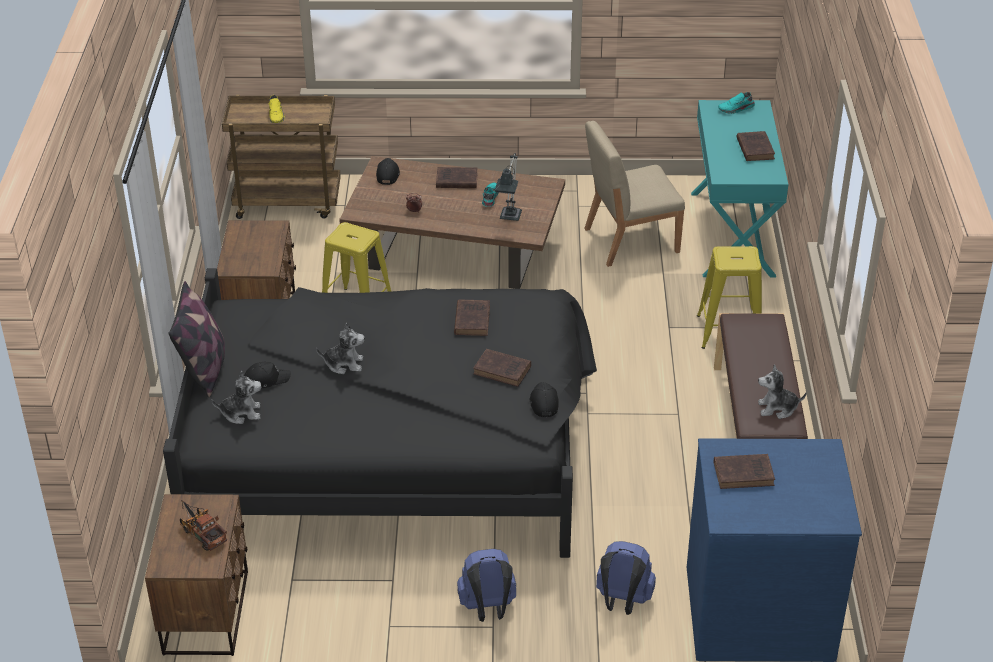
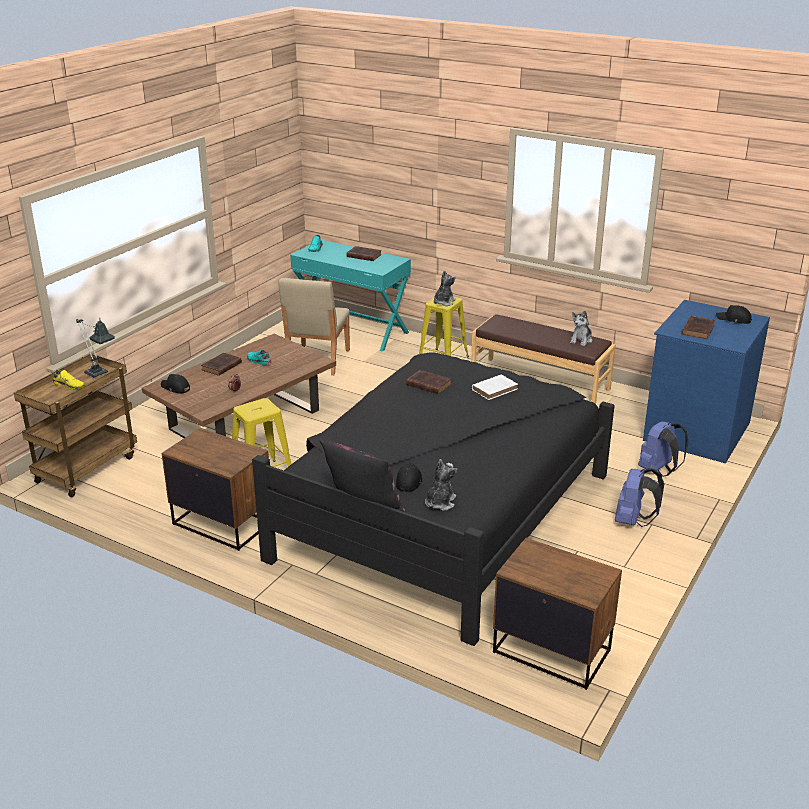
camera: 60 degrees left, 10 degrees down
toy truck [180,500,227,551] -> none
plush toy [316,322,365,374] -> plush toy moved to [433,270,456,306]
brown book [473,349,531,387] -> white book [472,374,518,400]
table lamp [495,153,522,221] -> table lamp moved to [76,318,115,377]
black cap [530,382,559,417] -> black cap moved to [716,305,752,324]

